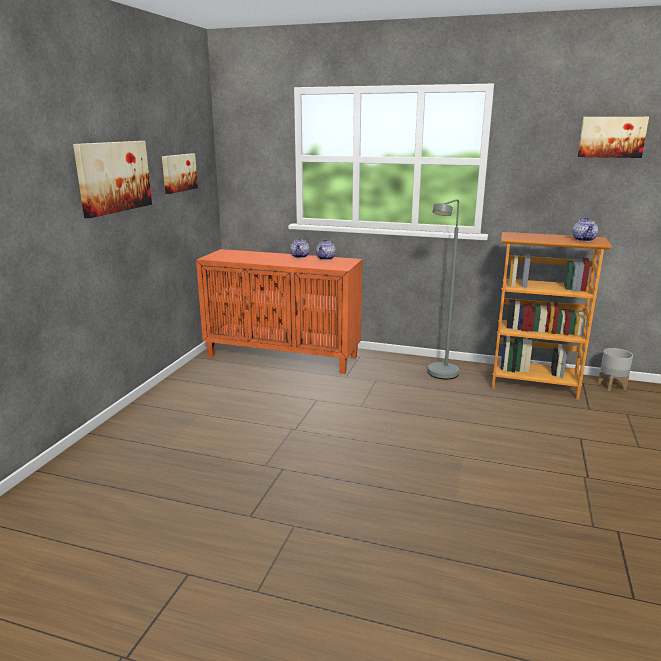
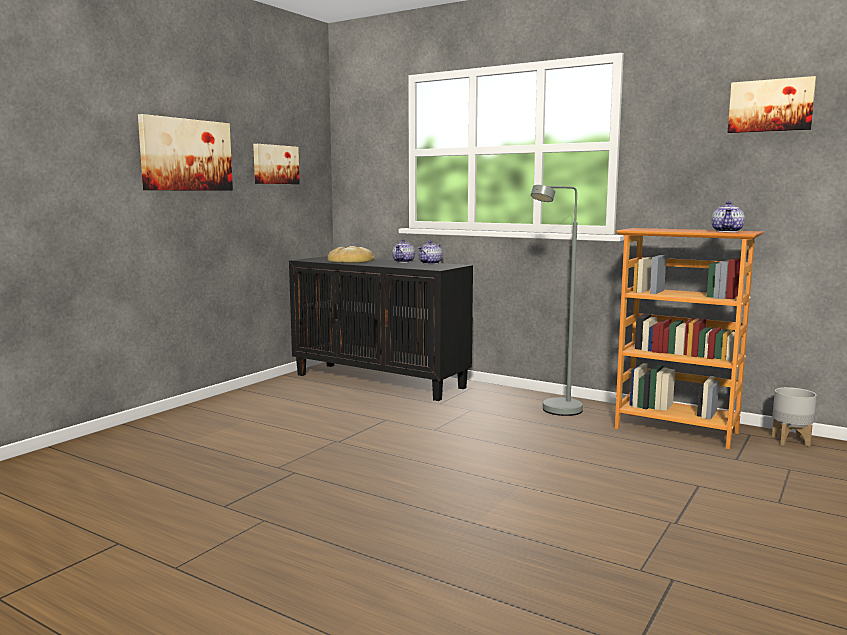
camera: 15 degrees right, 10 degrees down
orange cabinet [196,249,363,374] -> black cabinet [289,256,473,401]
none -> bread [328,246,374,263]

